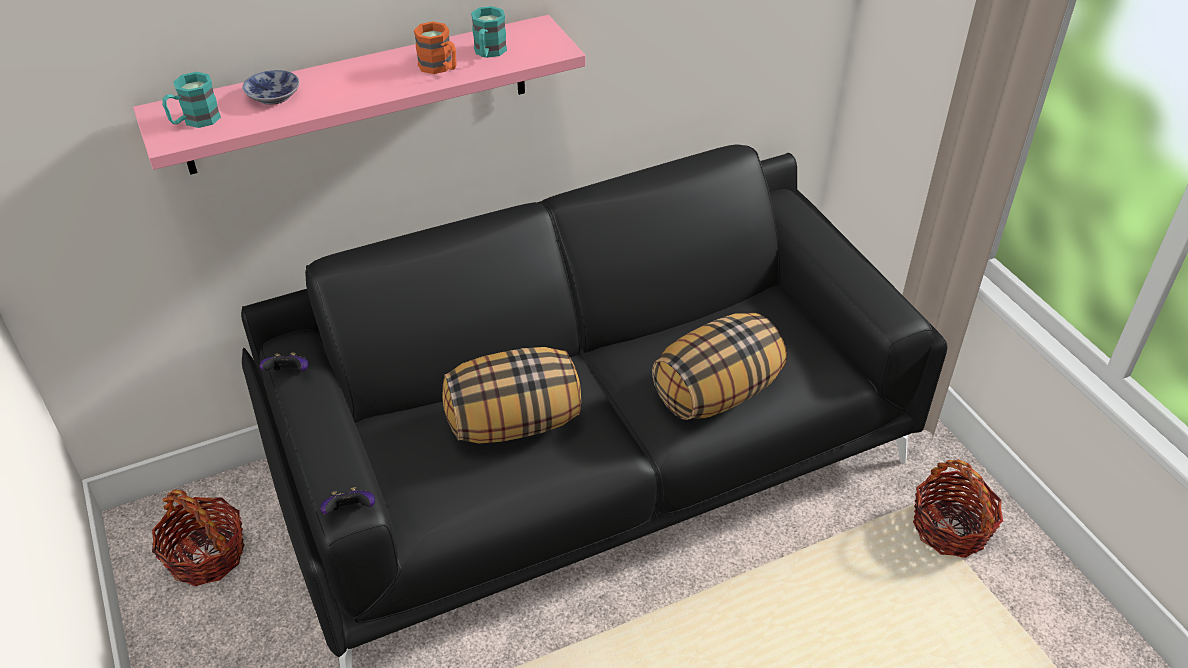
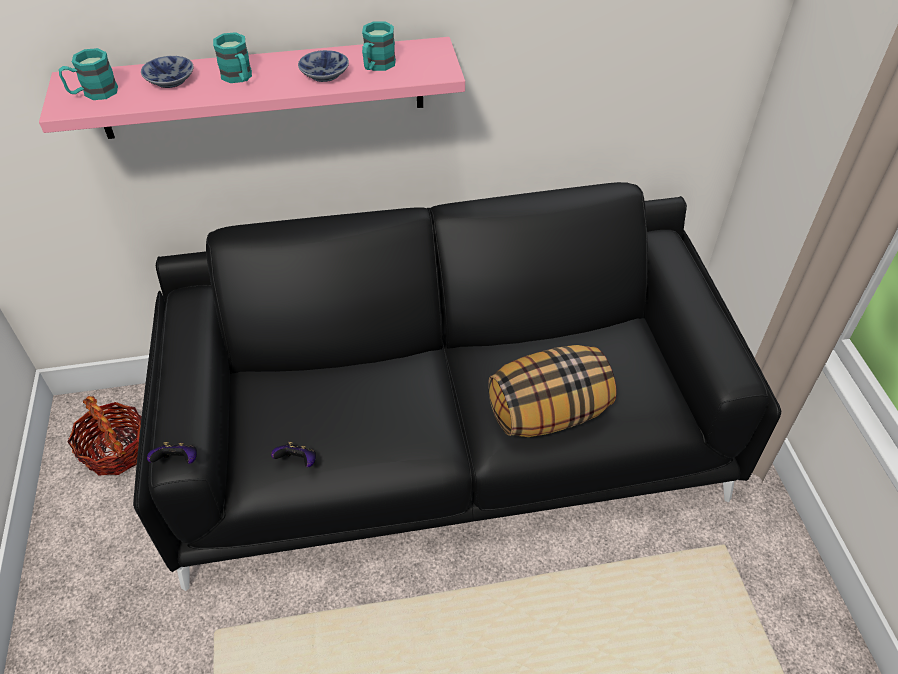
camera: 15 degrees right, 5 degrees up
game controller [260,353,309,371] -> game controller moved to [271,442,316,467]
orange mug [414,21,456,74] -> bowl [298,50,349,82]
pillow [443,347,581,444] -> none
basket [913,459,1003,558] -> none
none -> turquoise mug [213,32,252,83]

